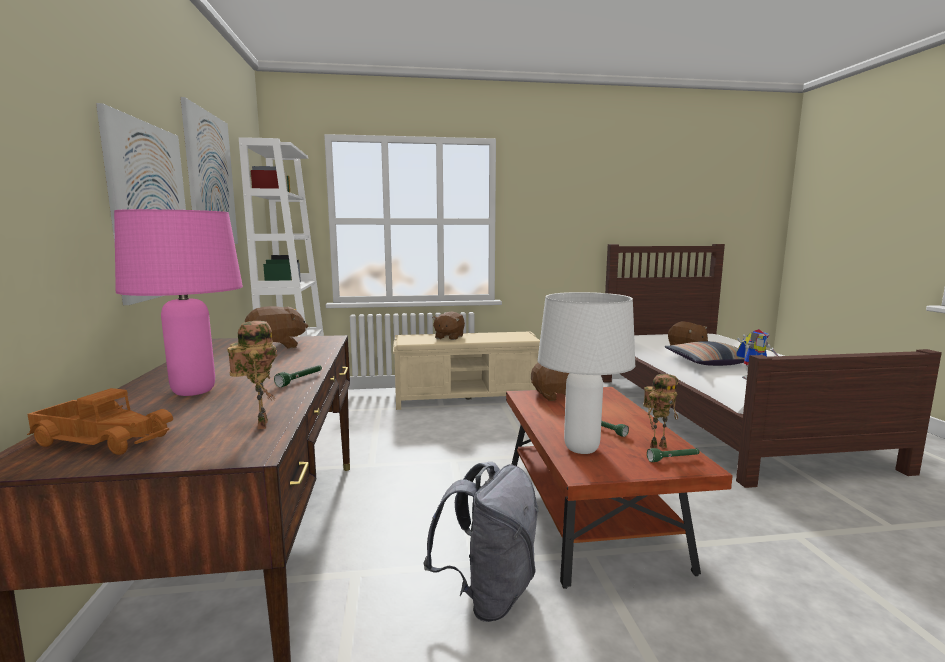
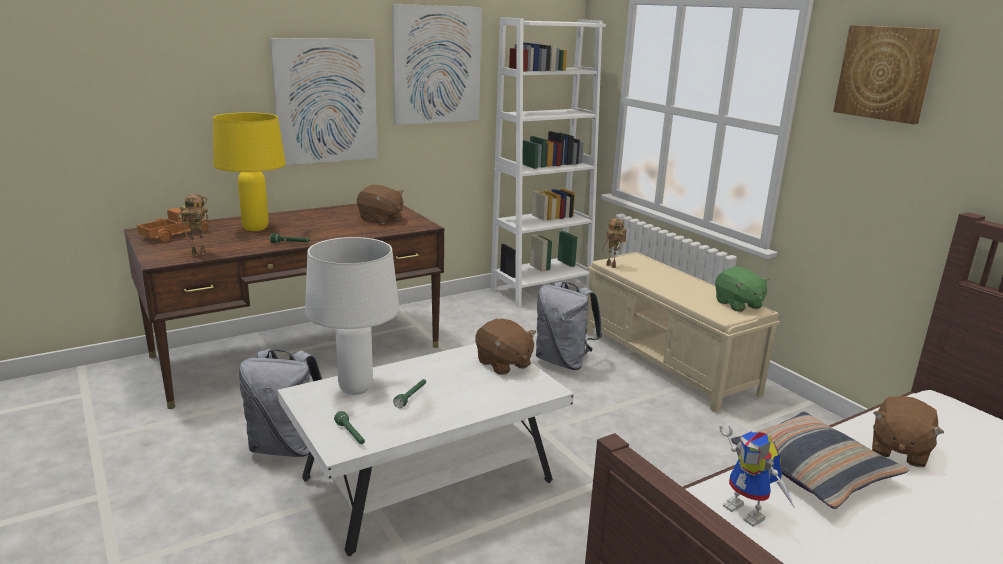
camera: 65 degrees right, 10 degrees up
toy truck [27,388,173,455] -> toy truck turned 135 degrees counterclockwise [137,208,210,242]
pink table lamp [114,209,243,396] -> yellow table lamp [213,112,286,231]
brown plush toy [432,312,465,340] -> none
brown coffee table [506,387,733,589] -> white coffee table [277,344,574,556]
toy robot [643,374,678,449] -> toy robot moved to [601,219,627,268]
none -> grey backpack [536,282,602,370]
none -> green plush toy [715,267,770,312]
none -> picture [833,25,940,124]

